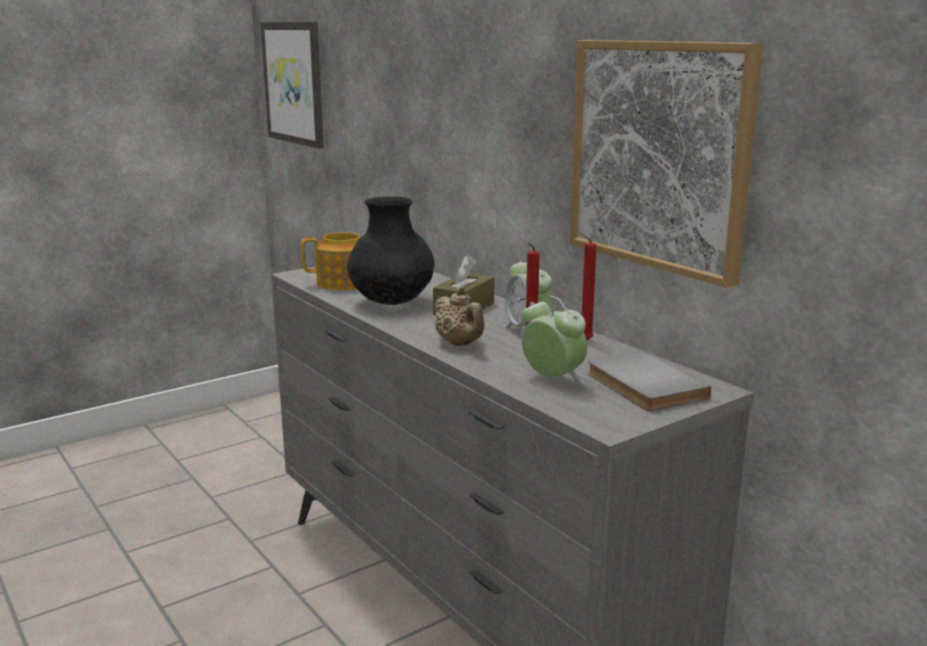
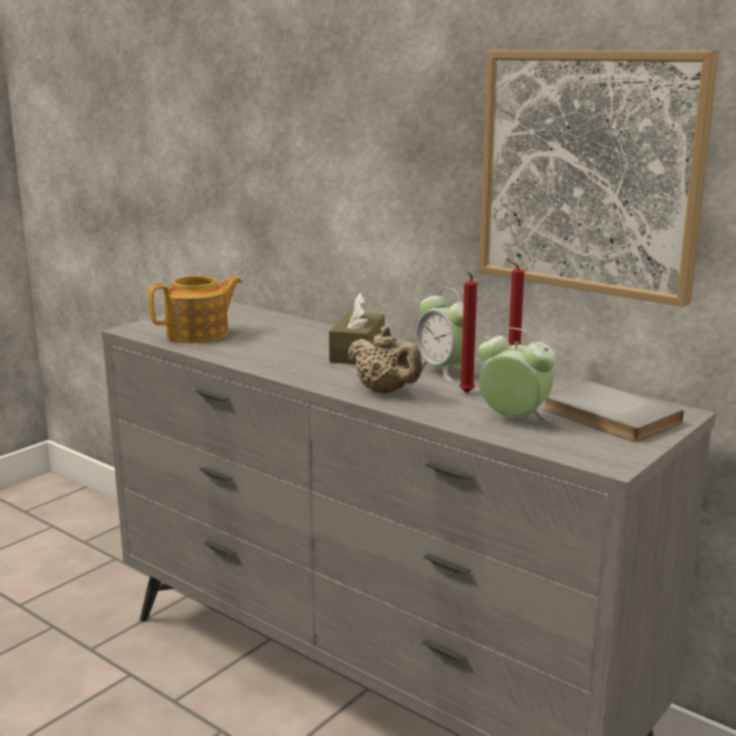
camera: 15 degrees left, 0 degrees up
picture [260,22,324,149] -> none
black vase [347,196,434,305] -> none

